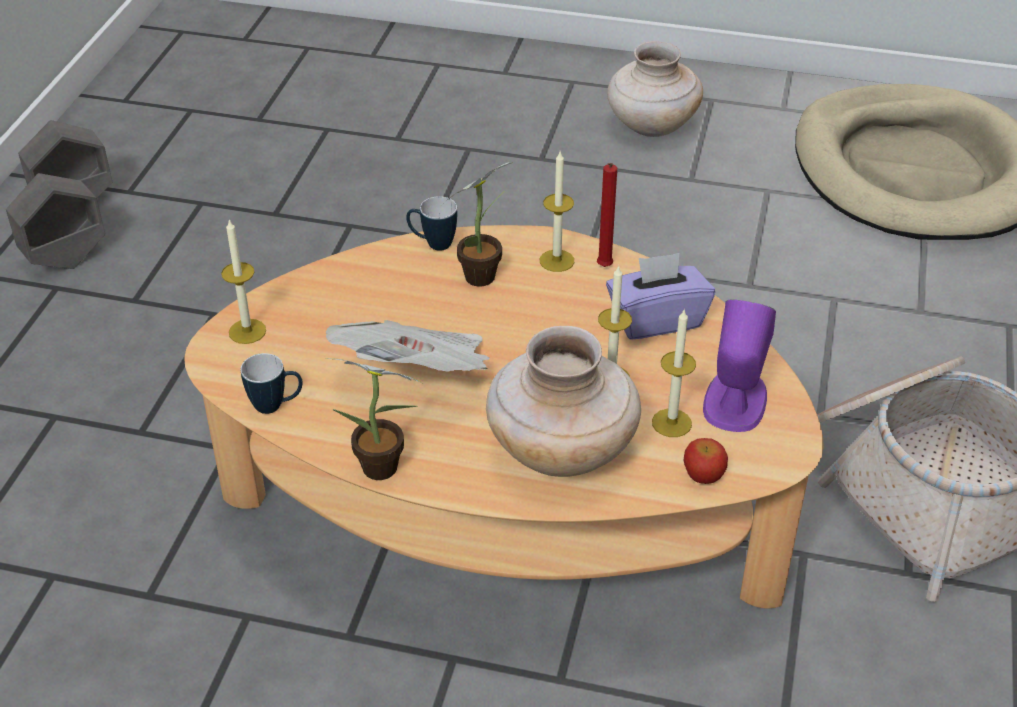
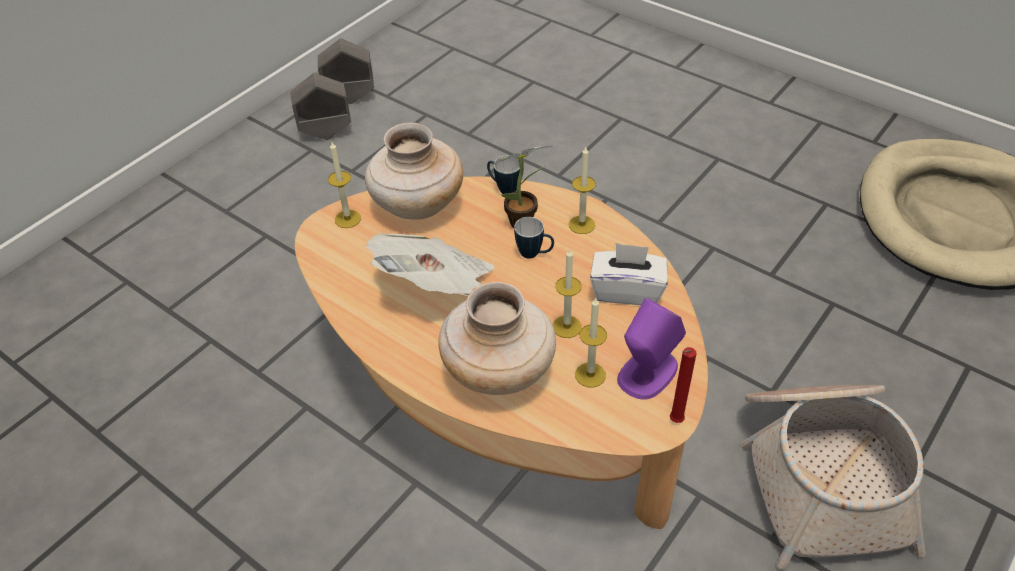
camera: 25 degrees right, 5 degrees up
mug [241,353,303,414] -> mug moved to [514,217,554,258]
potted plant [325,358,422,480] -> none
red candle [597,163,617,267] -> red candle moved to [670,347,697,423]
purple tissue box [606,253,715,340] -> white tissue box [590,243,667,306]
beige vase [607,41,703,137] -> beige vase moved to [365,123,463,220]
apple [684,438,728,484] -> none

